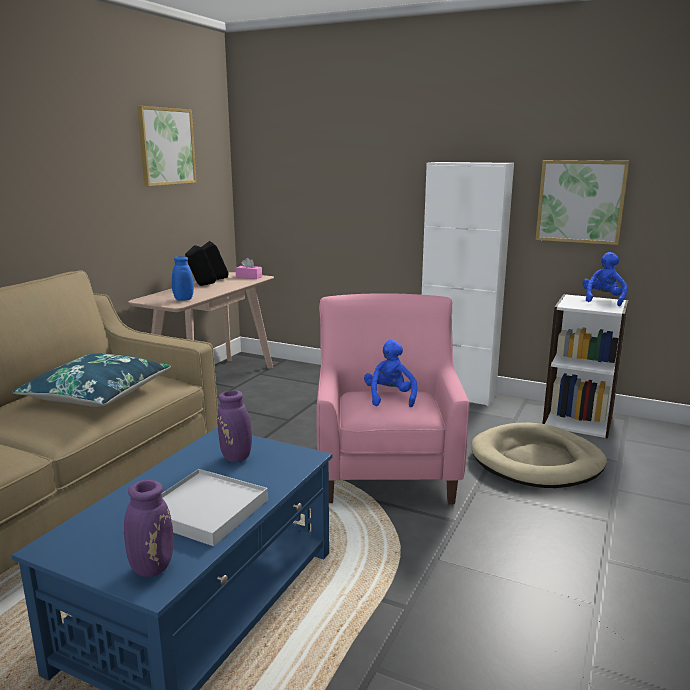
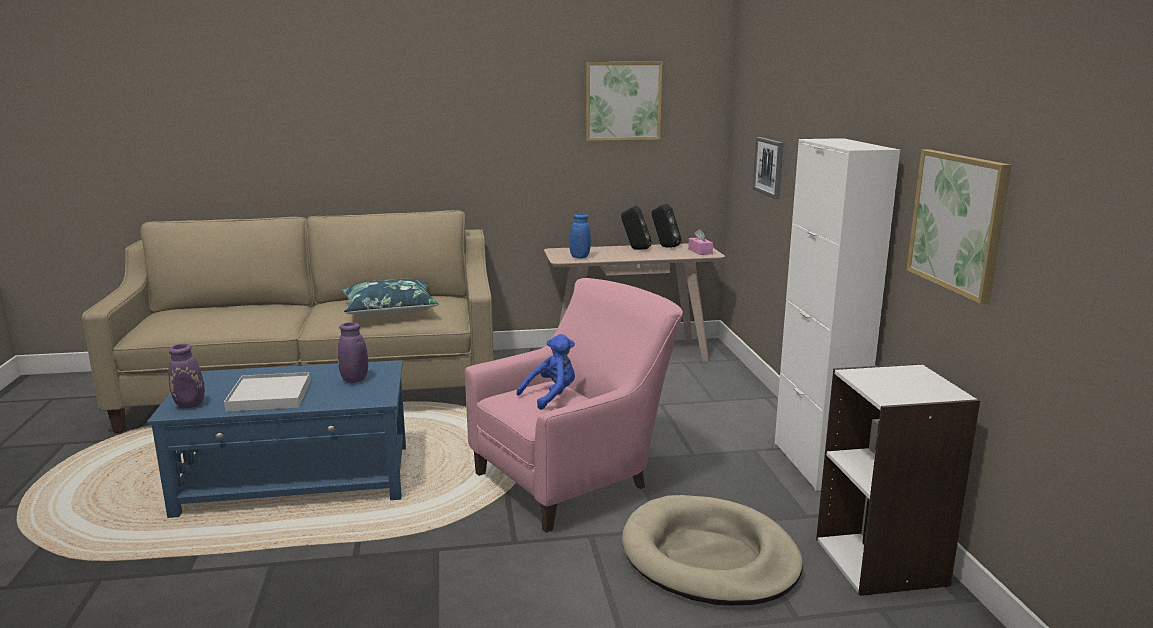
camera: 55 degrees right, 0 degrees up
blue plush toy [583,252,628,306] -> none
none -> picture [753,137,784,199]

